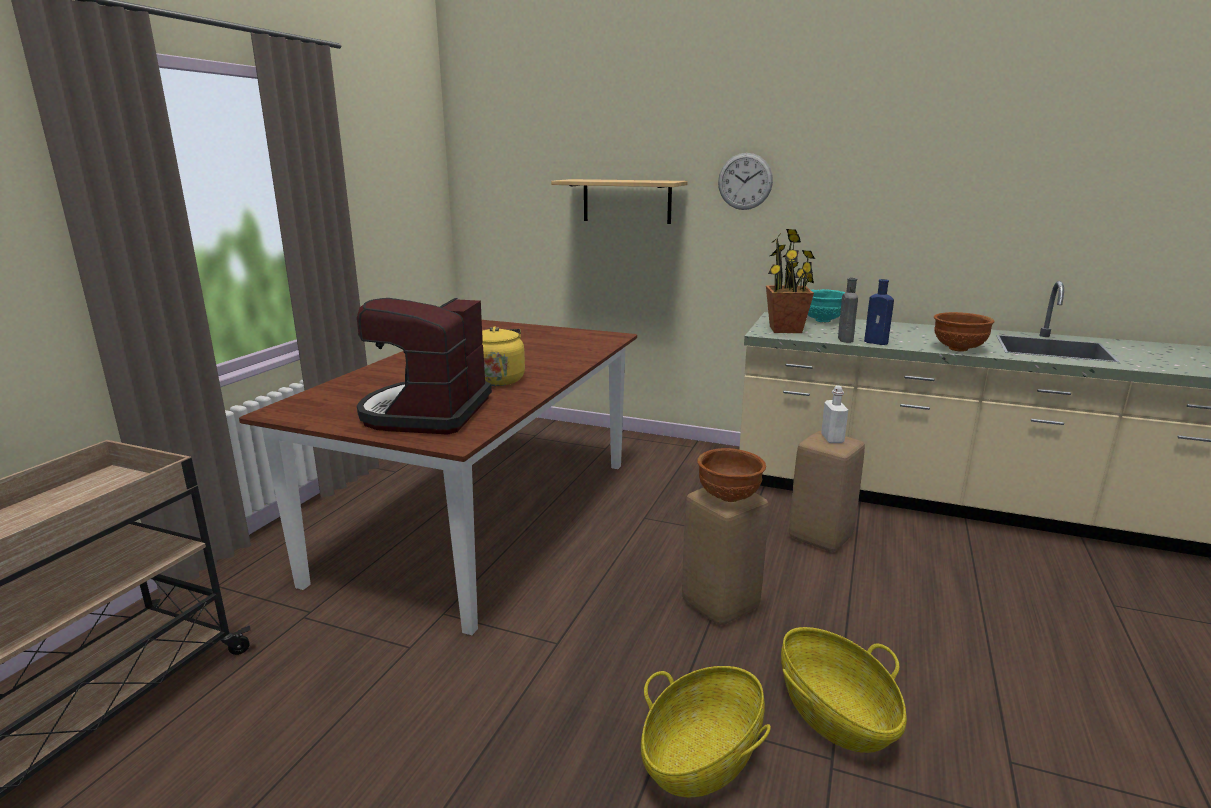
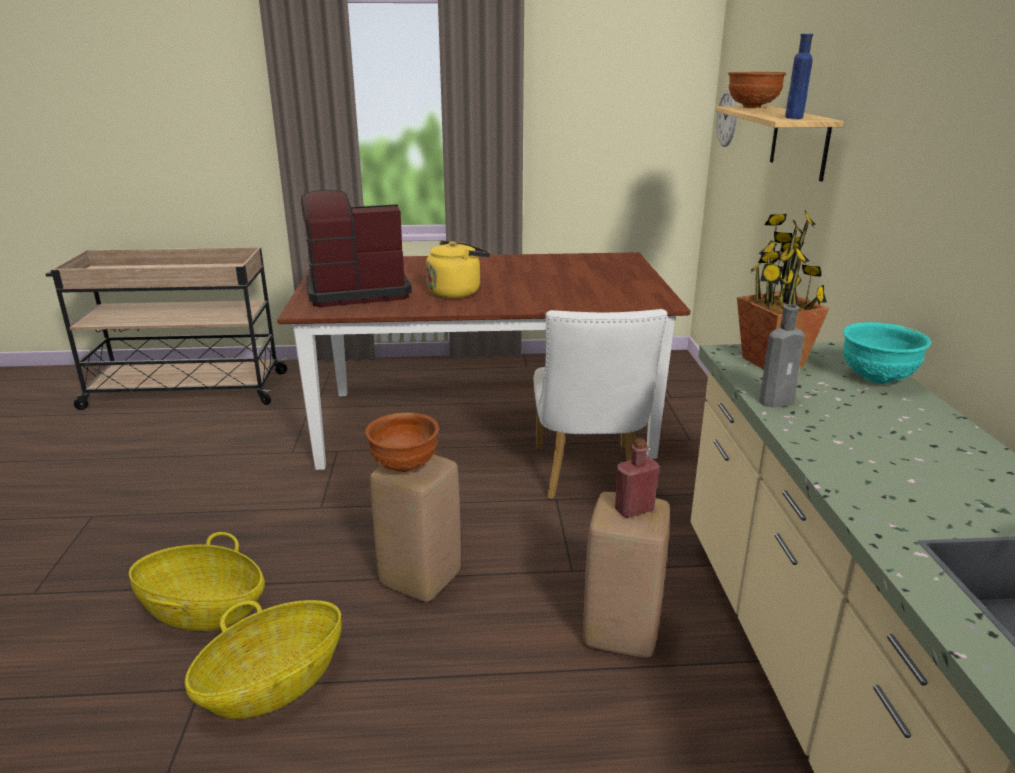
camera: 65 degrees right, 5 degrees up
wall clock [718,153,773,210] -> wall clock moved to [716,89,737,147]
white bottle [821,386,848,443] -> red bottle [615,438,659,518]
blue bottle [864,279,894,345] -> blue bottle moved to [785,34,813,119]
brown bowl [934,312,995,351] -> brown bowl moved to [728,72,786,108]
none -> white chair [534,309,667,500]

